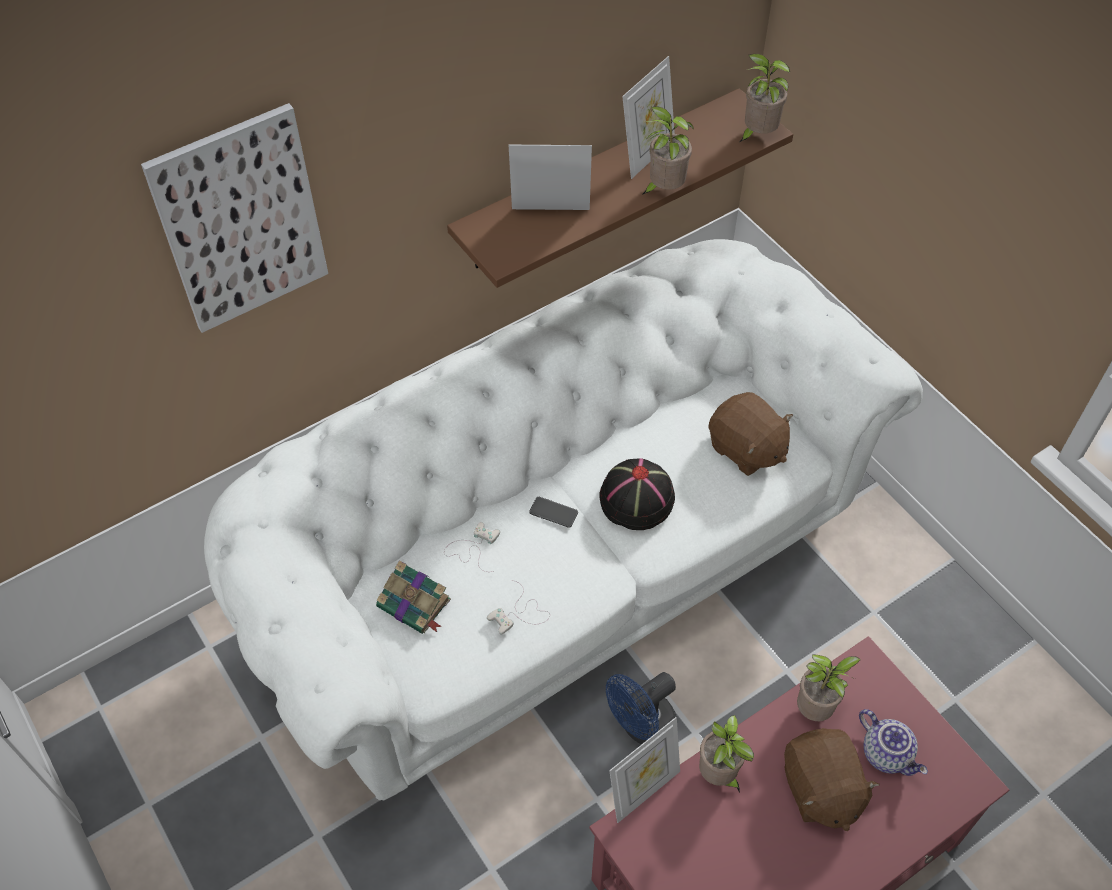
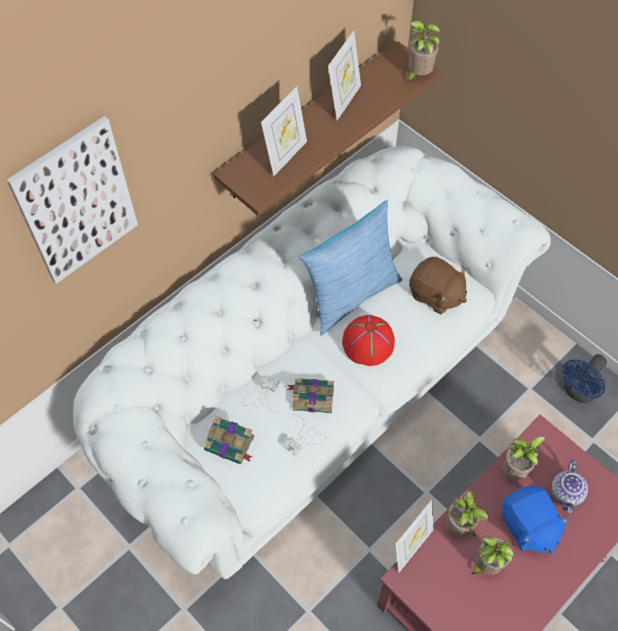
camera: 10 degrees left, 5 degrees up
picture frame [509,145,592,210] -> picture frame turned 135 degrees clockwise [261,86,307,176]
phone [529,497,578,528] -> none
black hat [600,458,675,530] -> red hat [342,315,395,366]
blue fan [606,672,676,744] -> blue fan moved to [562,354,607,403]
potted plant [642,106,694,195] -> potted plant moved to [471,535,514,575]
brown plush toy [784,728,880,831] -> blue plush toy [502,485,570,554]
teapot [859,709,928,776] -> teapot turned 60 degrees clockwise [551,460,588,513]
none -> book [287,378,334,414]
none -> pillow [299,200,403,336]

